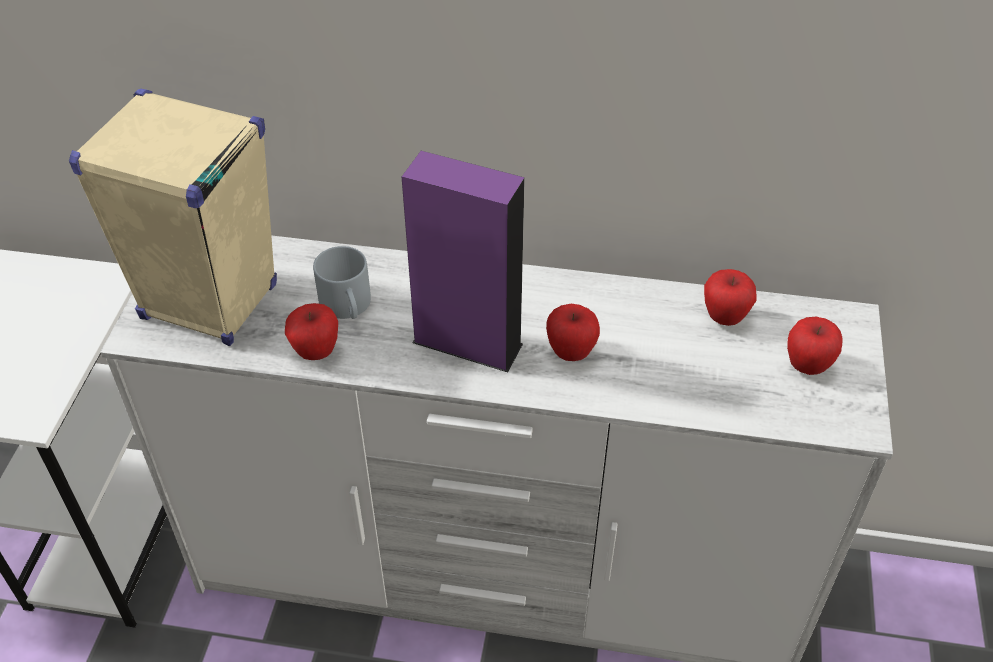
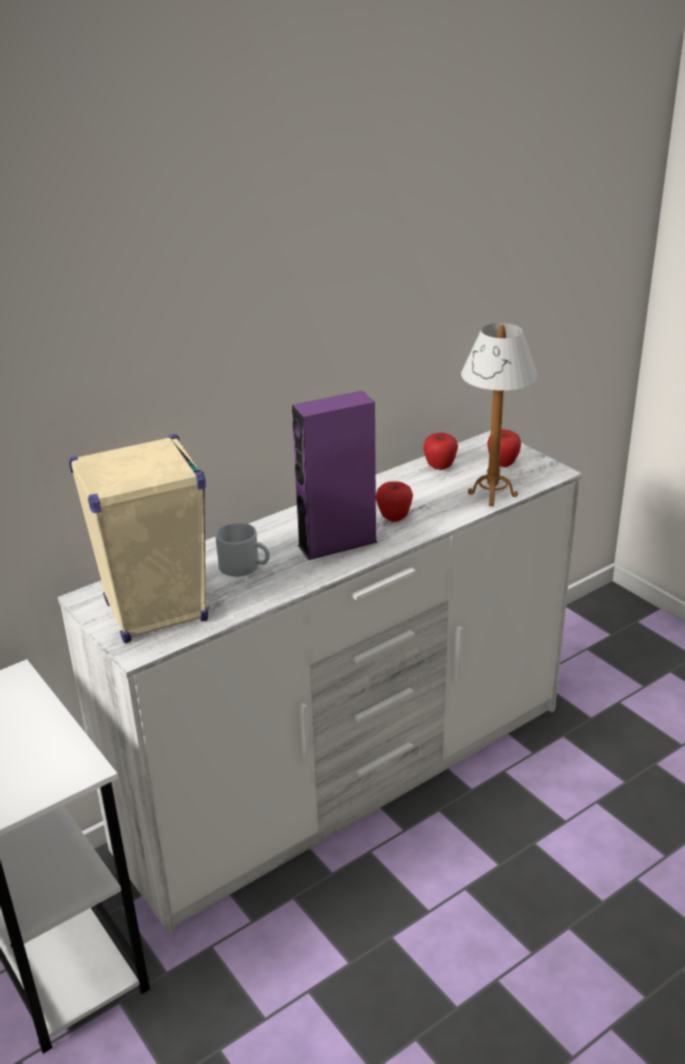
camera: 45 degrees left, 15 degrees down
apple [285,303,338,360] -> none
none -> table lamp [461,323,538,506]

